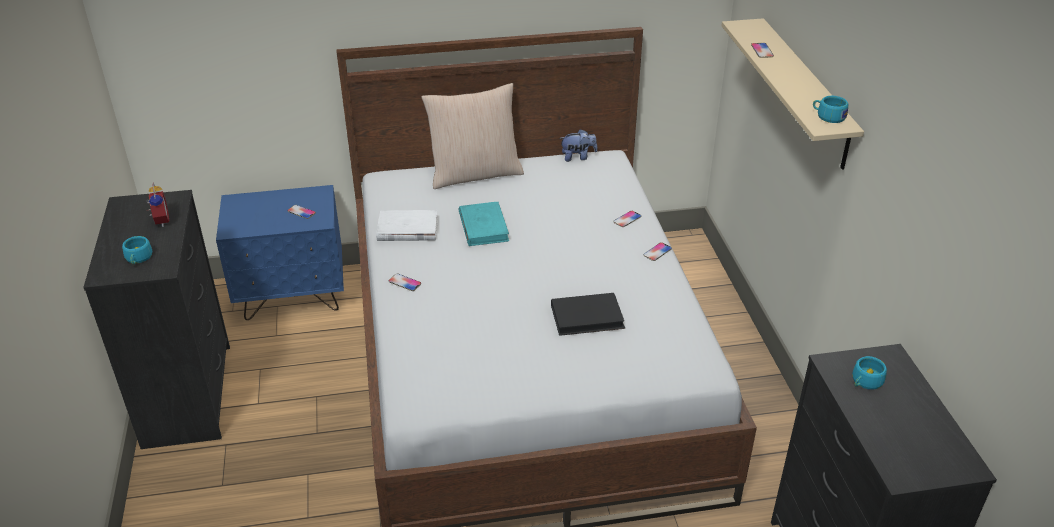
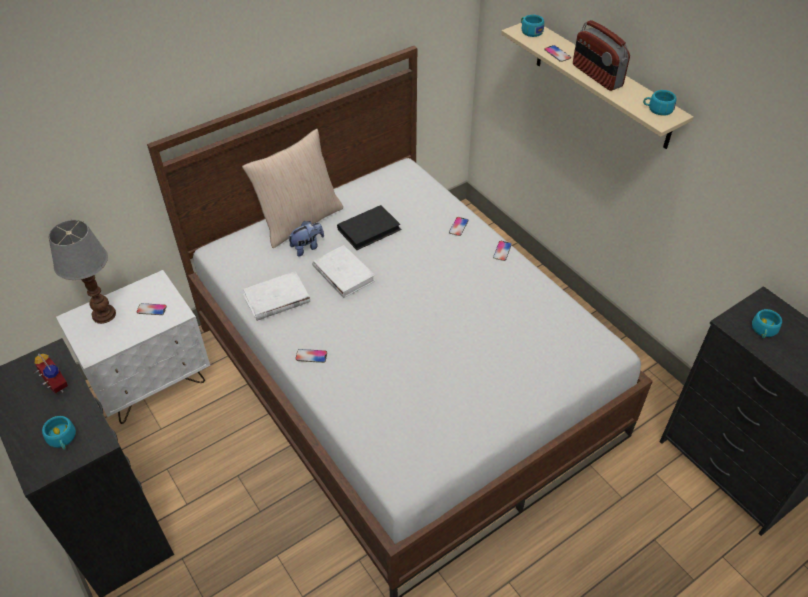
camera: 25 degrees left, 10 degrees up
blue nightstand [216,185,344,320] -> white nightstand [56,270,210,424]
turquoise book [459,202,509,246] -> white book [312,245,375,298]
black book [551,293,625,336] -> black book moved to [337,205,402,250]
plush toy [560,129,597,162] -> plush toy moved to [288,221,324,256]
none -> table lamp [49,220,116,324]
none -> turquoise cup [521,15,544,37]
none -> radio [573,20,630,91]

